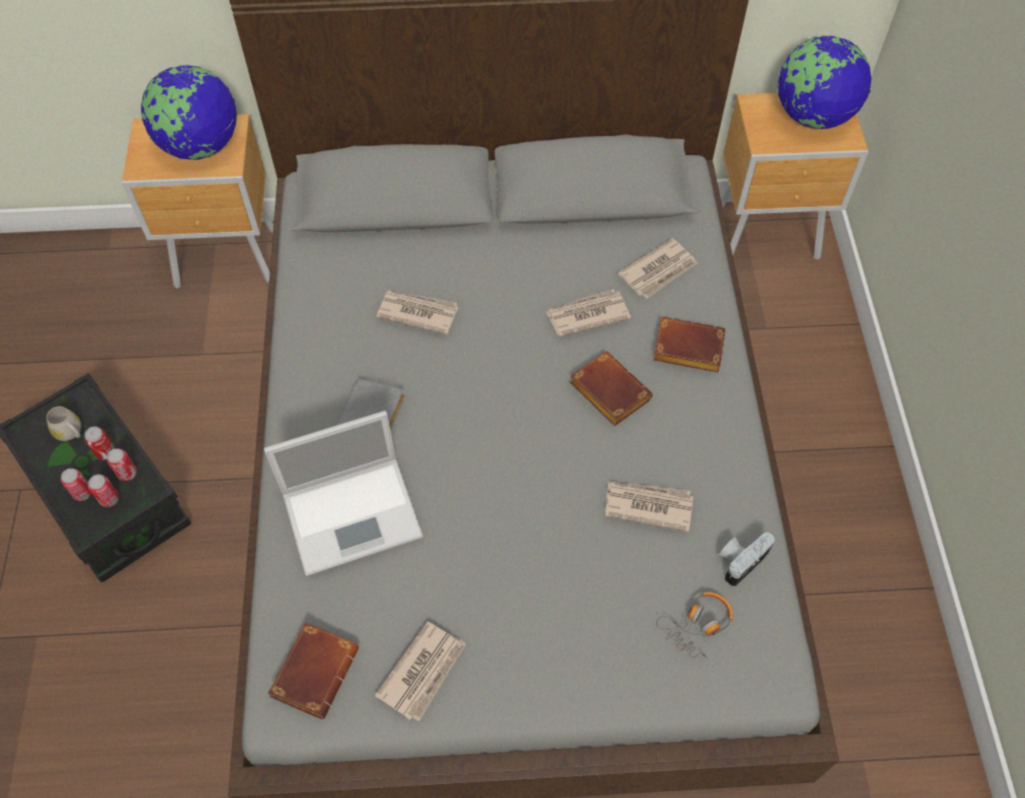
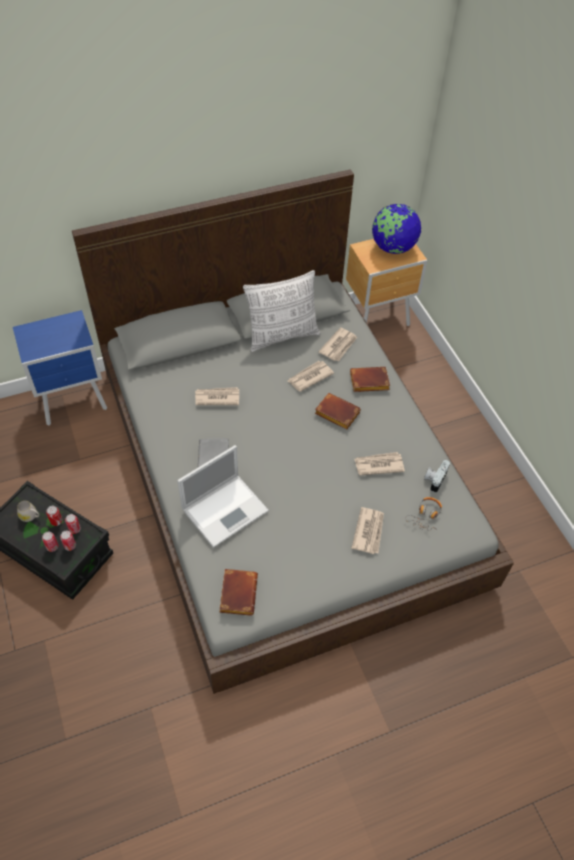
camera: 20 degrees left, 5 degrees down
brown nightstand [122,114,274,289] -> blue nightstand [13,310,107,425]
globe [141,65,237,160] -> none
newspaper [375,621,466,721] -> newspaper moved to [351,507,384,554]
none -> pillow [243,270,320,352]

